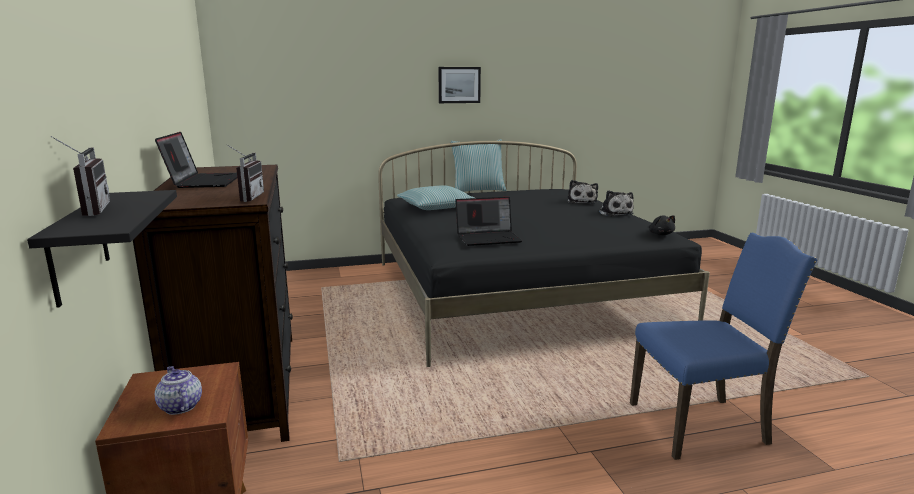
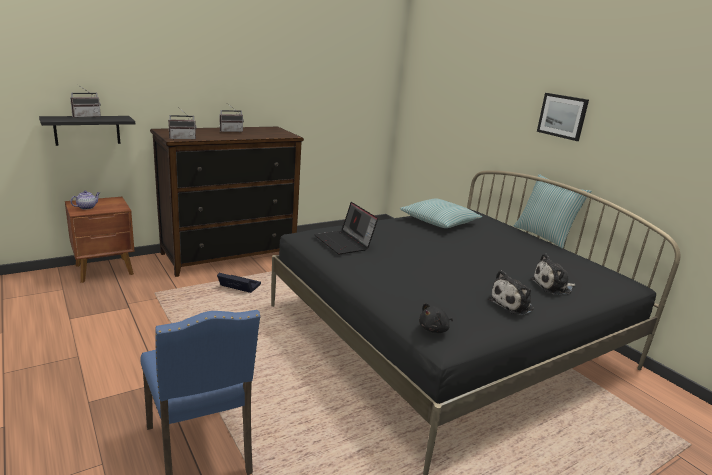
camera: 70 degrees right, 5 degrees up
laptop [155,132,237,188] -> radio [220,104,244,132]
none -> black storage box [217,273,261,293]

